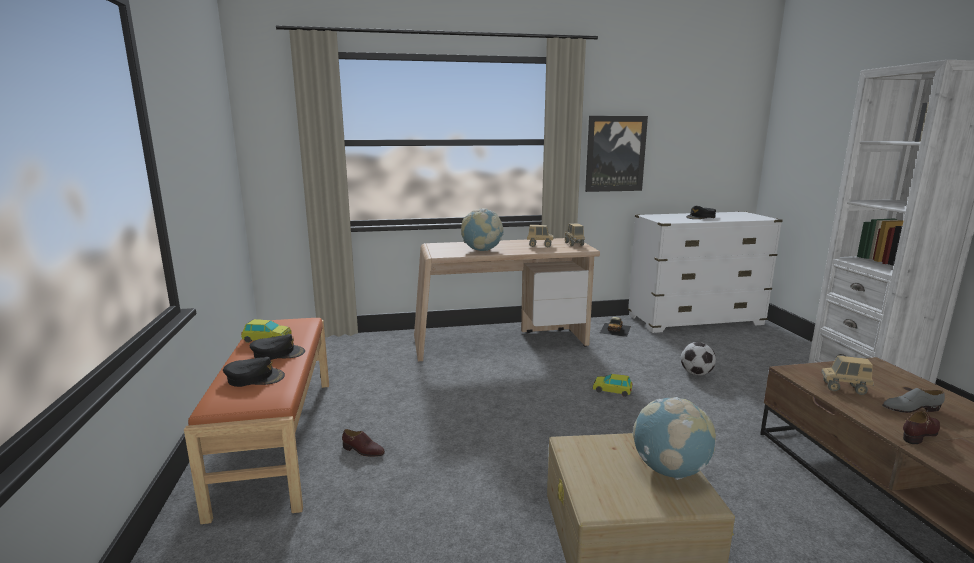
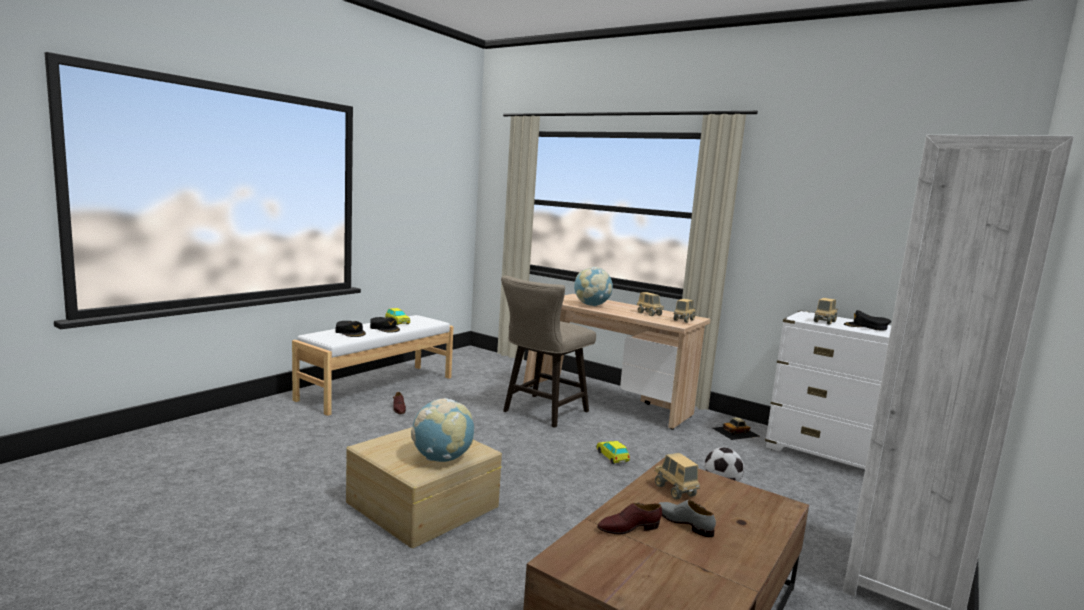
camera: 45 degrees right, 5 degrees down
orange bench [184,318,329,524] -> white bench [292,315,454,416]
picture [585,116,648,192] -> none
brown shoe [903,411,940,444] -> brown shoe turned 150 degrees clockwise [597,502,662,535]
none -> beige stool [501,276,596,428]
none -> toy truck [814,298,838,325]

